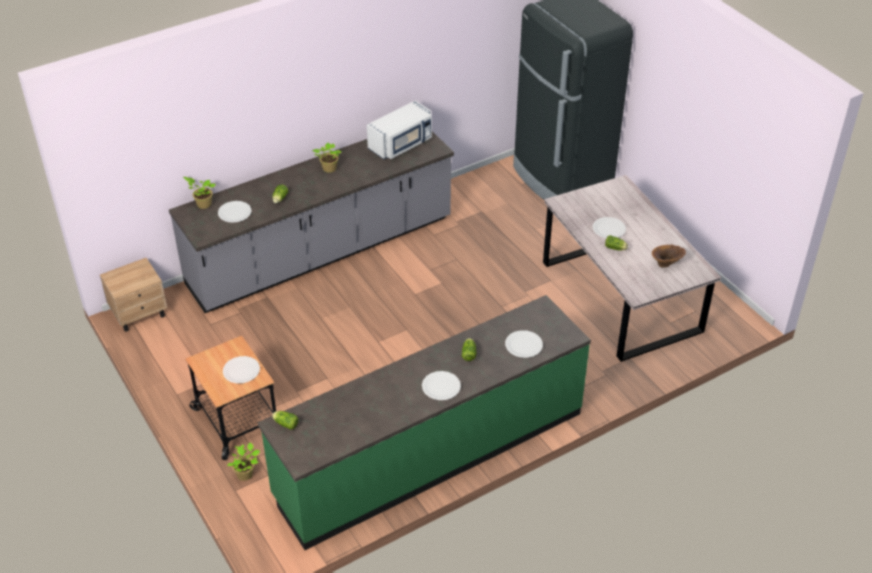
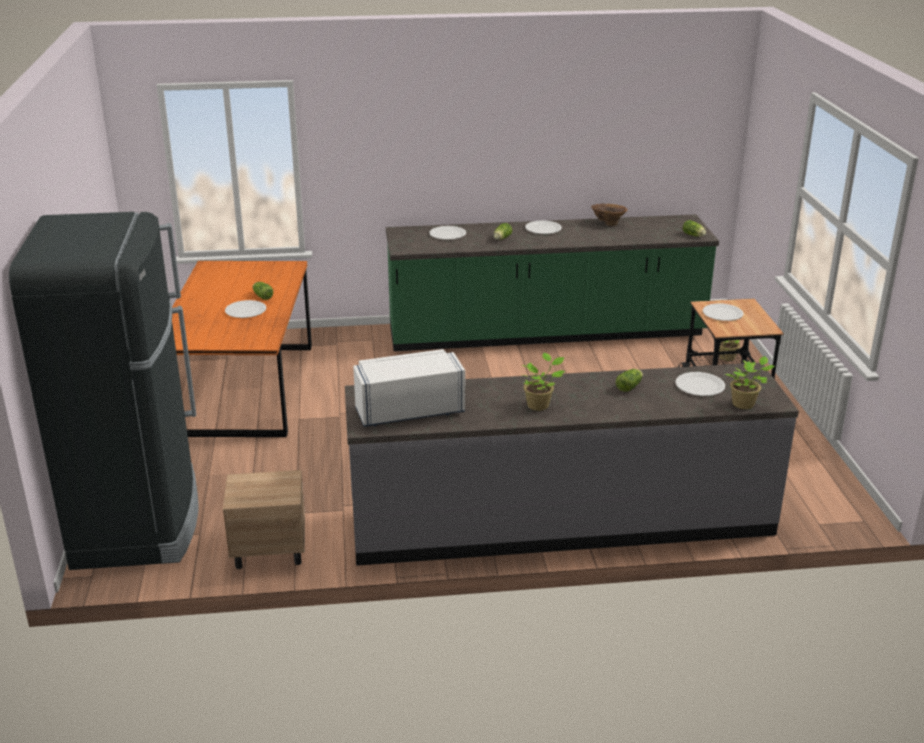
camera: 155 degrees left, 15 degrees down
beige nightstand [100,258,167,332] -> beige nightstand moved to [223,470,305,569]
grey dining table [543,175,722,362] -> orange dining table [172,261,312,437]
brown vase [652,244,686,268] -> brown vase moved to [591,203,627,226]

